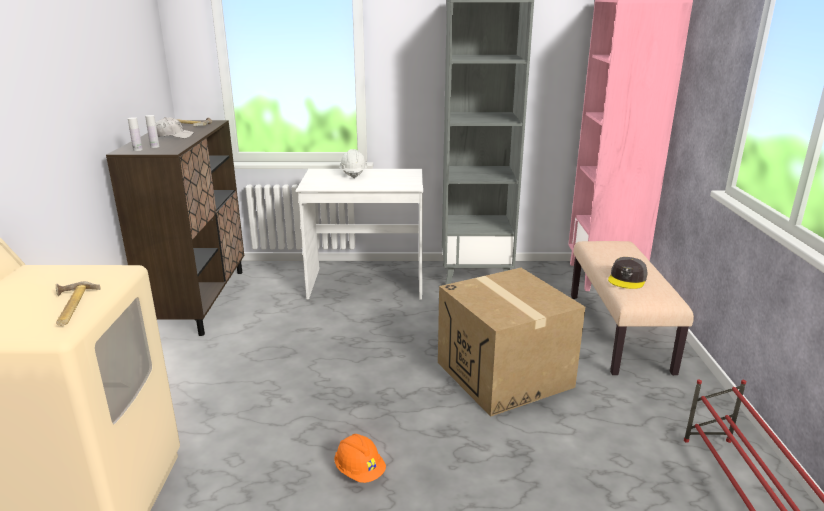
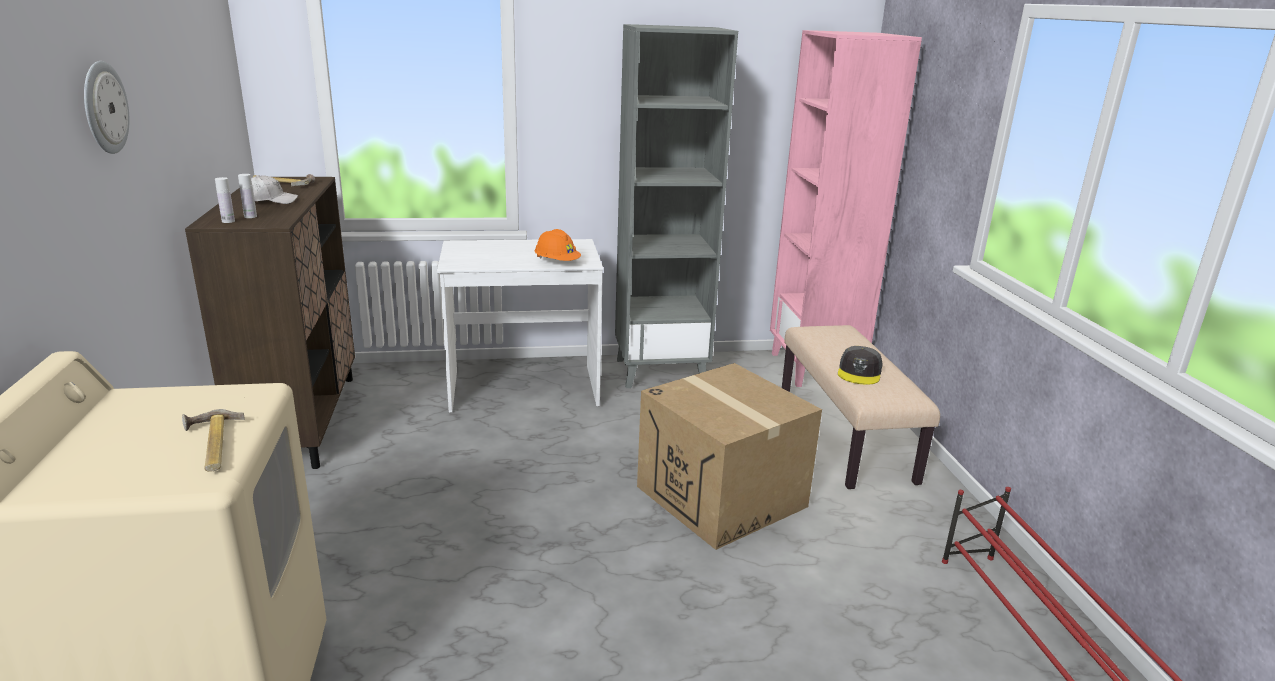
camera: 10 degrees left, 0 degrees up
orange hard hat [334,434,386,483] -> orange hard hat moved to [535,229,581,261]
white hard hat [339,149,368,179] -> none
none -> wall clock [84,61,130,154]

